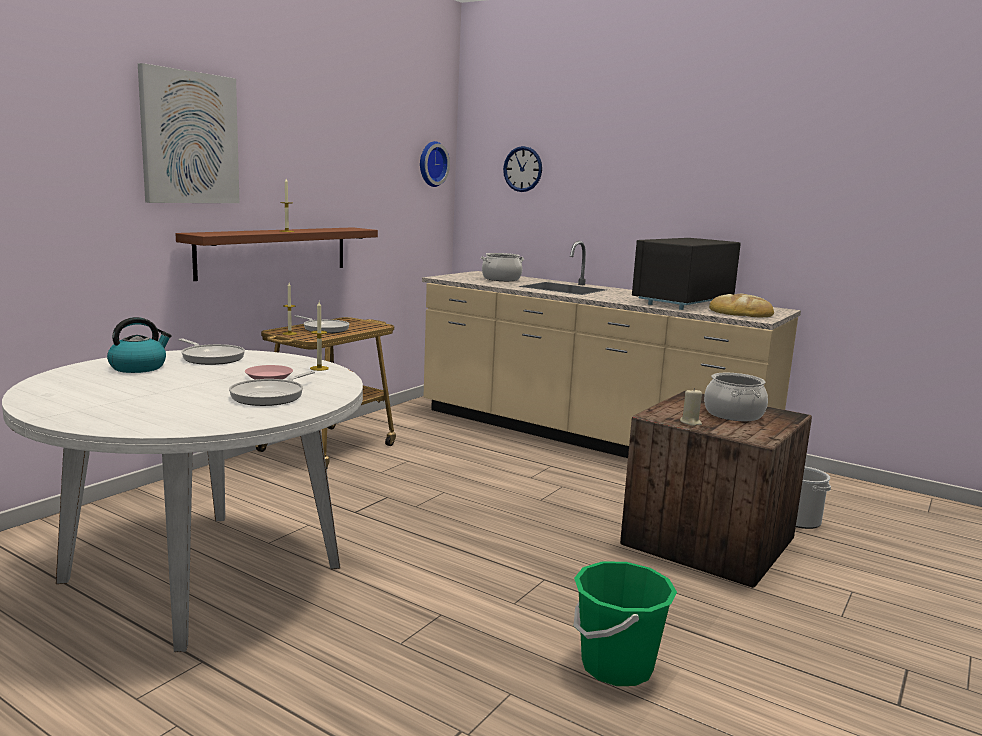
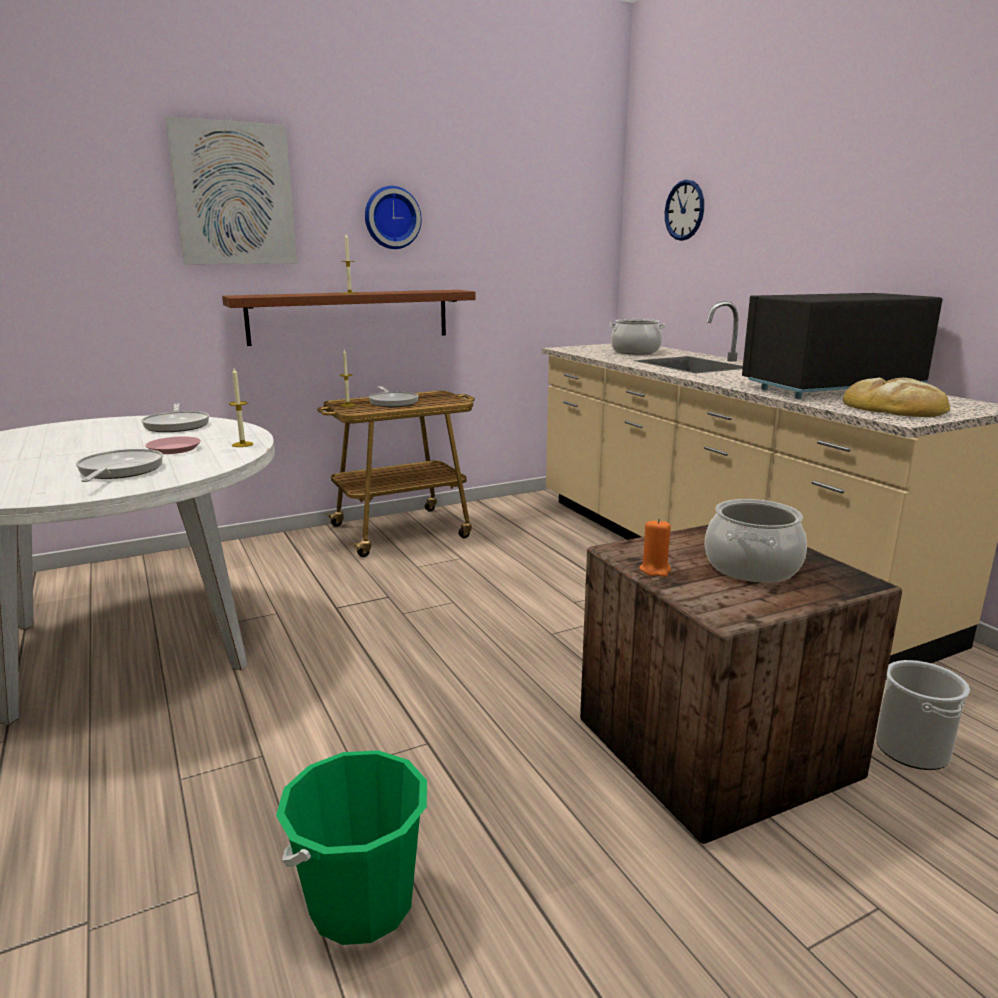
camera: 30 degrees right, 5 degrees up
kettle [107,317,172,373] -> none
frying pan [229,371,315,406] -> frying pan turned 120 degrees clockwise [76,449,163,482]
wall clock [420,141,450,187] -> wall clock moved to [365,186,422,249]
beige candle [680,388,702,426] -> orange candle [639,519,671,577]

